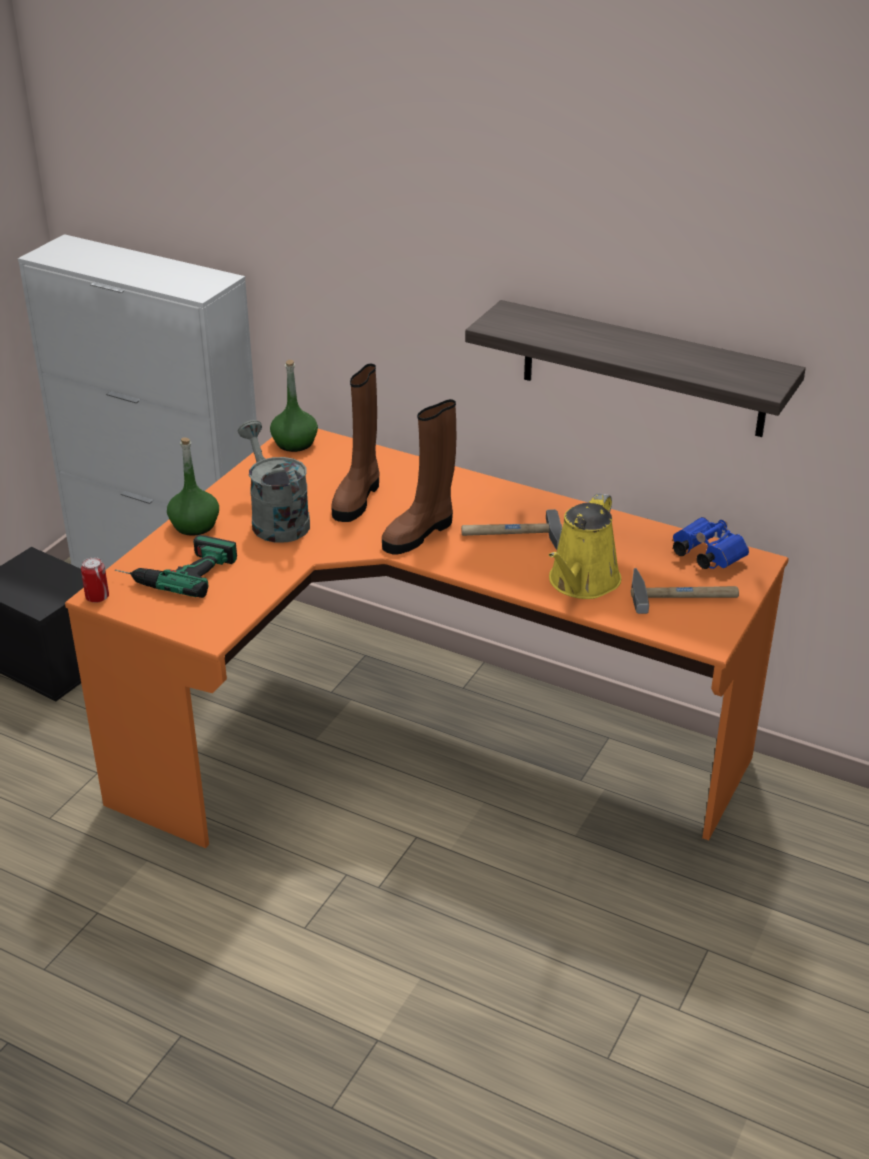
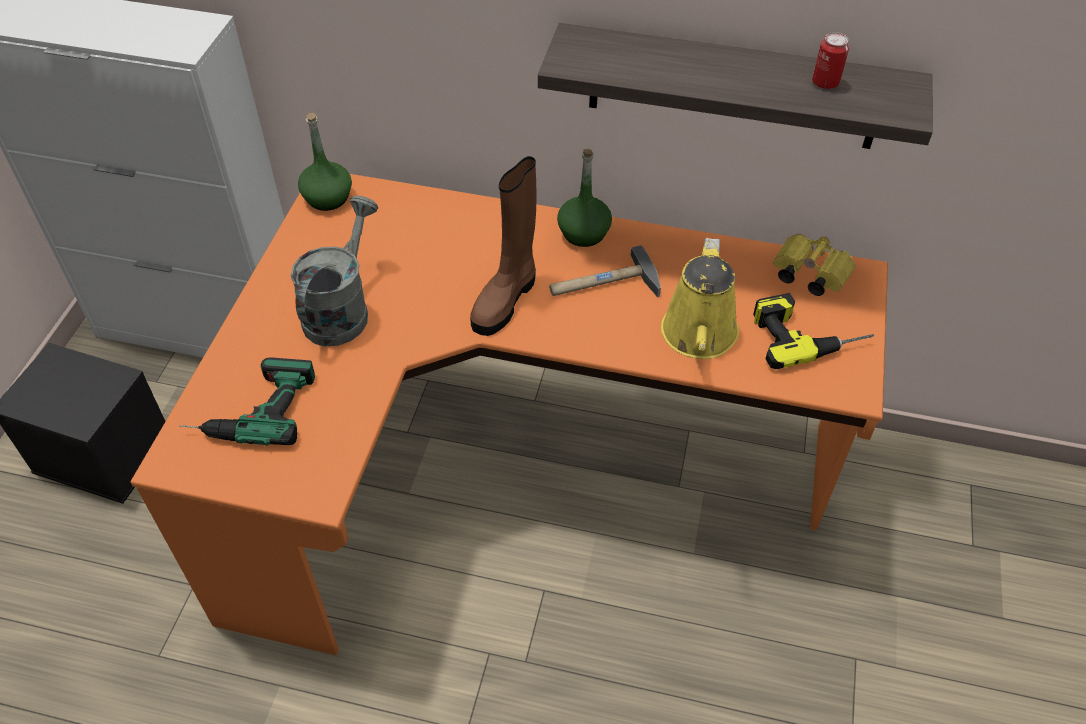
camera: 15 degrees left, 15 degrees up
can [81,557,109,603] -> can moved to [812,32,849,89]
green bottle [167,438,219,536] -> green bottle moved to [557,149,612,247]
grey watering can [238,420,310,543] -> grey watering can turned 60 degrees clockwise [291,196,378,346]
brown boot [331,364,379,522] -> none
hammer [631,568,739,614] -> power drill [753,293,874,369]
blue binoculars [673,517,749,569] -> yellow binoculars [773,234,855,296]

